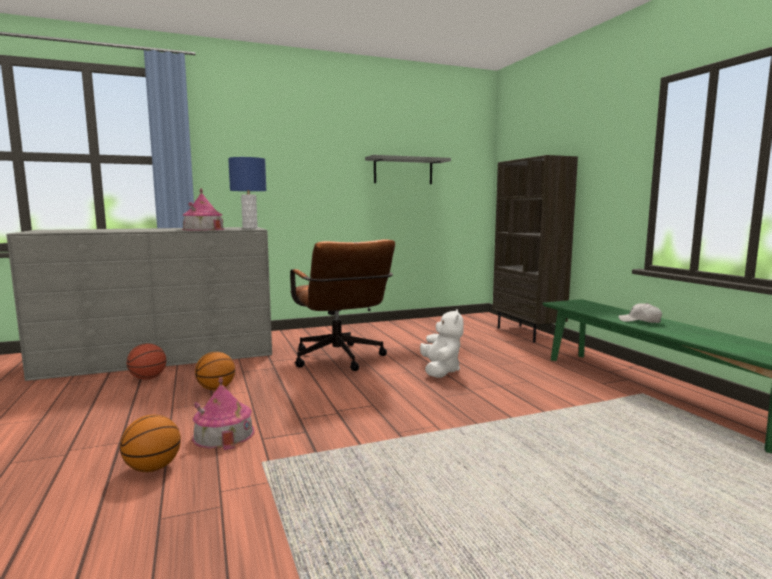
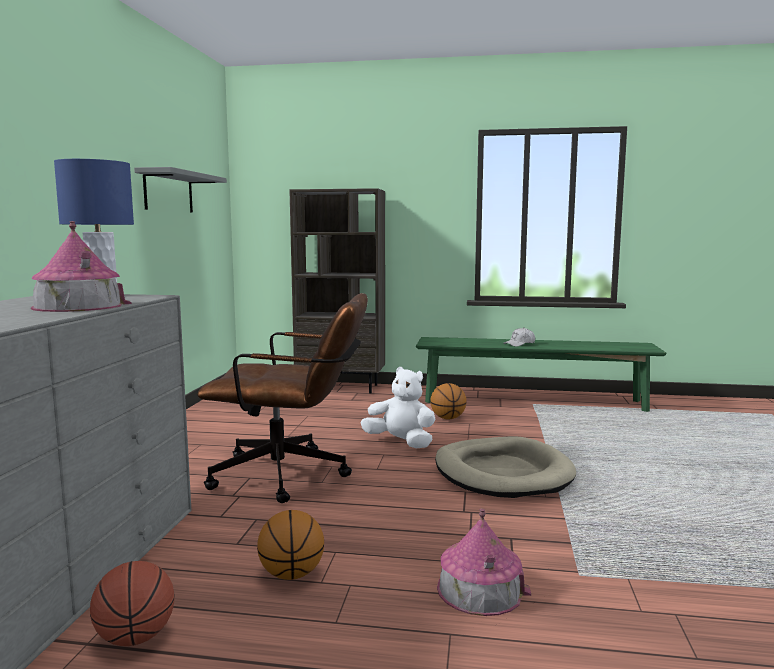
camera: 60 degrees left, 0 degrees up
basketball [120,415,181,472] -> basketball moved to [430,383,467,419]
none -> beige dog bed [435,436,576,498]

